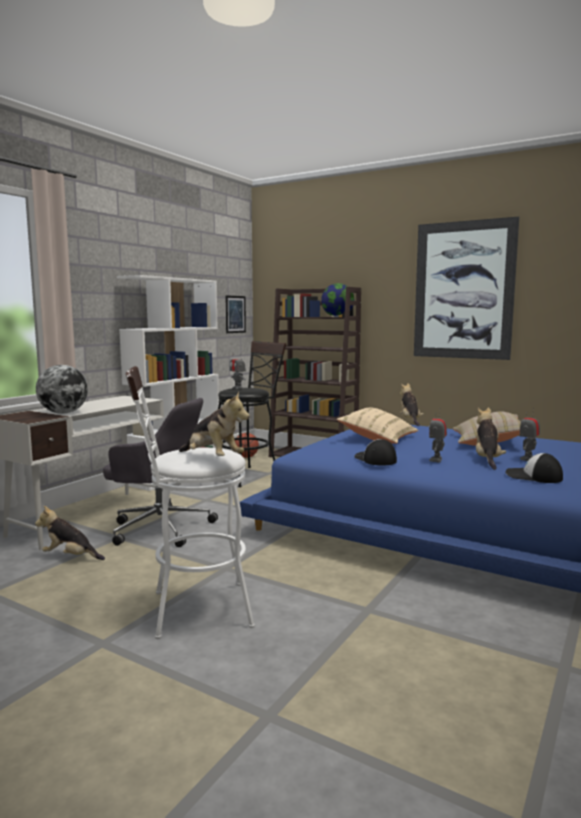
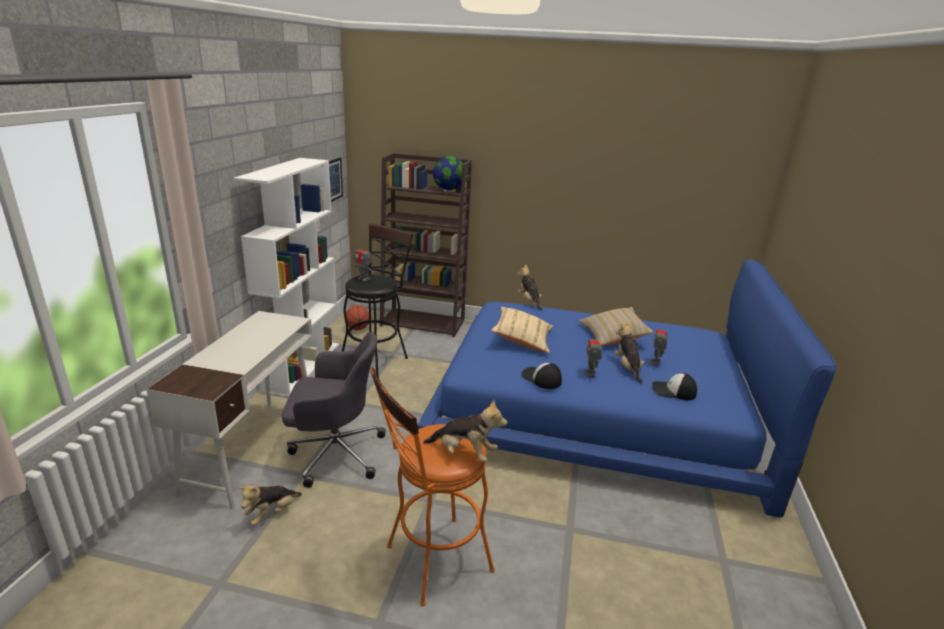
camera: 20 degrees left, 15 degrees up
plush toy [35,506,105,560] -> plush toy turned 45 degrees counterclockwise [239,486,302,526]
globe [36,365,88,414] -> none
white stool [126,366,255,639] -> orange stool [370,368,494,606]
picture [414,217,519,360] -> none

